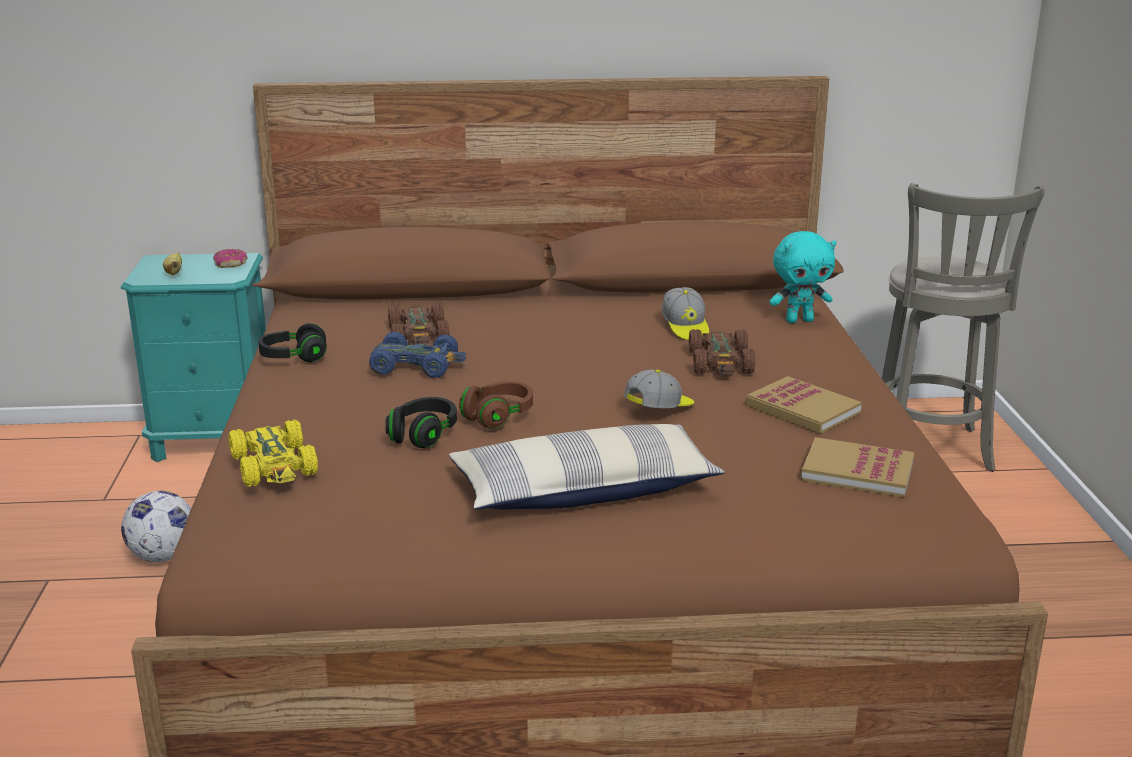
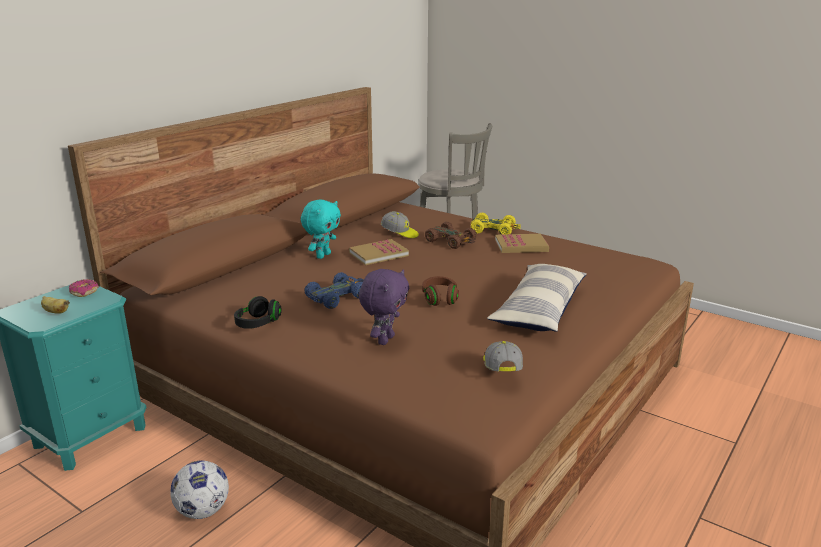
camera: 50 degrees left, 0 degrees up
yellow toy car [228,419,318,487] -> yellow toy car moved to [471,213,521,235]
black headphones [385,397,457,448] -> none
brown toy car [388,303,449,345] -> none
cap [624,370,694,408] -> cap moved to [483,341,523,371]
turquoise plush toy [769,231,836,323] -> turquoise plush toy moved to [301,200,341,259]
book [801,437,914,498] -> book moved to [349,239,409,265]
none -> purple plush toy [359,269,409,345]

